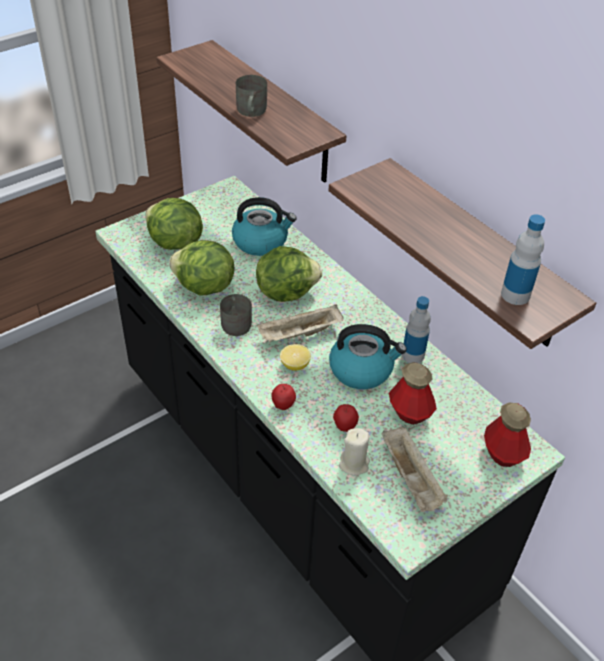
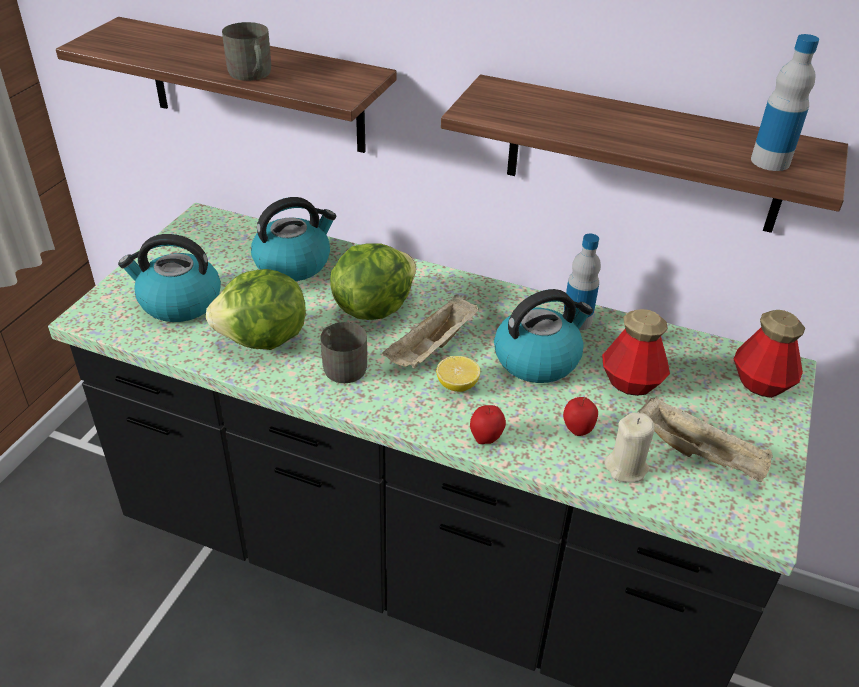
camera: 30 degrees left, 5 degrees down
lettuce [145,198,203,250] -> kettle [118,234,221,322]

